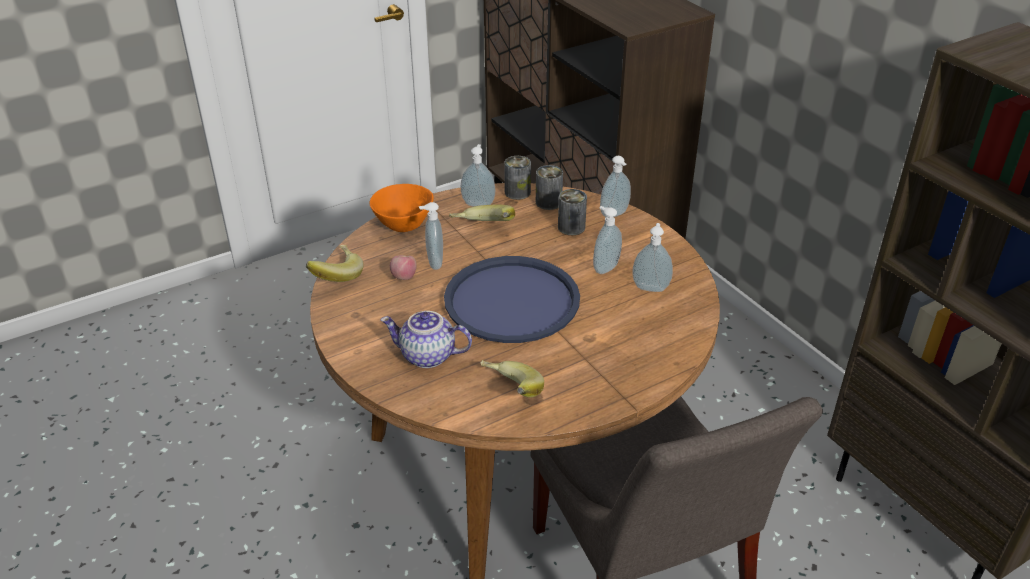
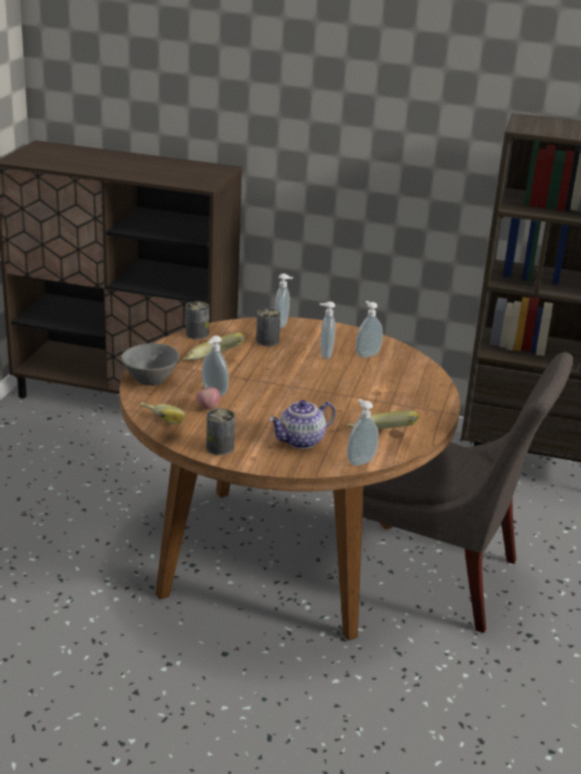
camera: 45 degrees left, 10 degrees down
orange bowl [370,184,434,232] -> grey bowl [121,343,179,386]
blue tray [444,256,580,343] -> none
soap dispenser [461,144,495,207] -> soap dispenser moved to [347,399,379,466]
can [536,165,563,210] -> can moved to [206,409,235,455]

